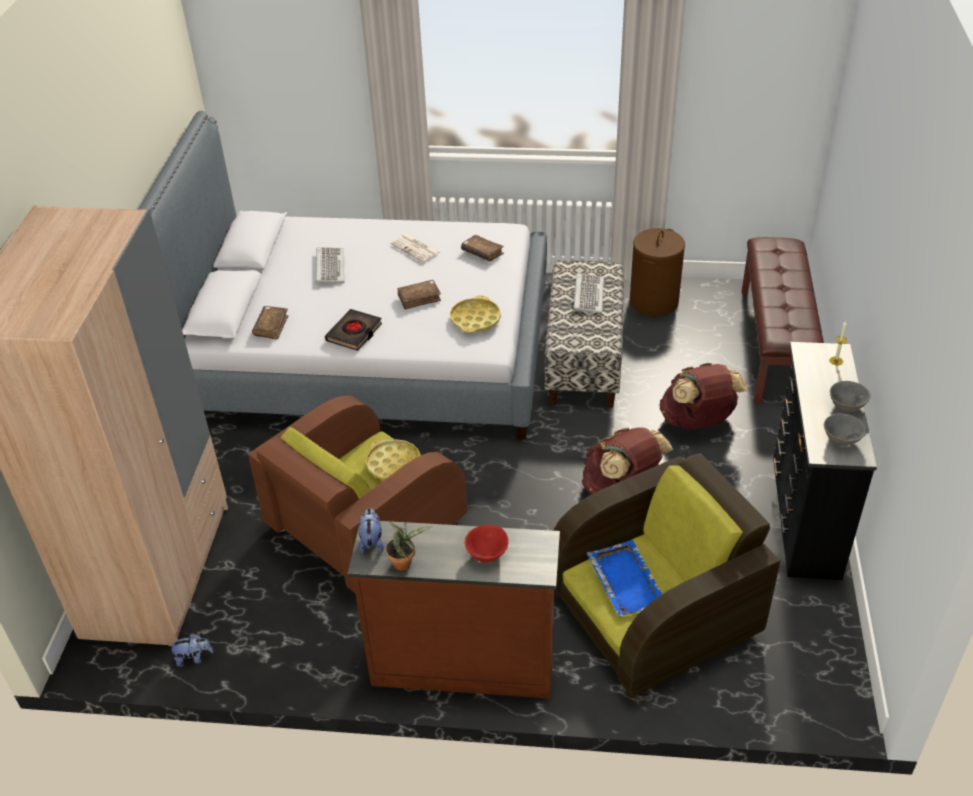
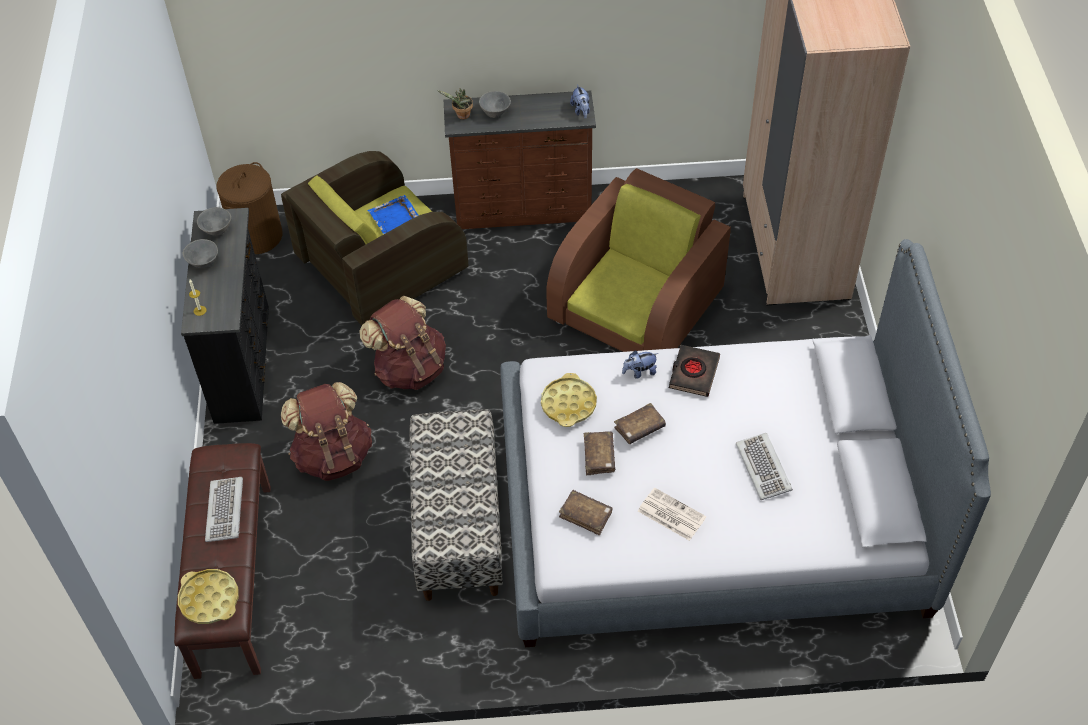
camera: 170 degrees right, 10 degrees up
plush toy [169,634,213,667] -> plush toy moved to [622,351,658,379]
brown book [252,306,289,340] -> brown book moved to [584,431,615,475]
yellow tray [366,439,421,480] -> yellow tray moved to [178,569,239,624]
potted plant [386,520,432,570] -> potted plant moved to [437,88,473,119]
red bowl [465,525,509,562] -> grey bowl [479,91,511,118]
keyboard [573,273,604,313] -> keyboard moved to [205,477,243,542]
brown laundry basket [630,228,685,316] -> brown laundry basket moved to [216,162,282,254]

